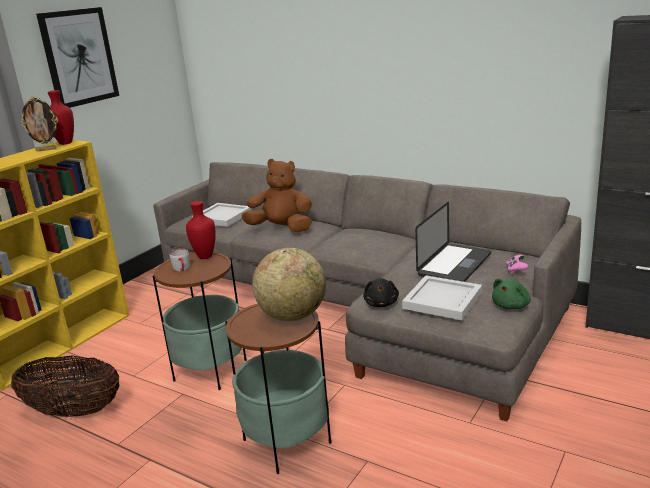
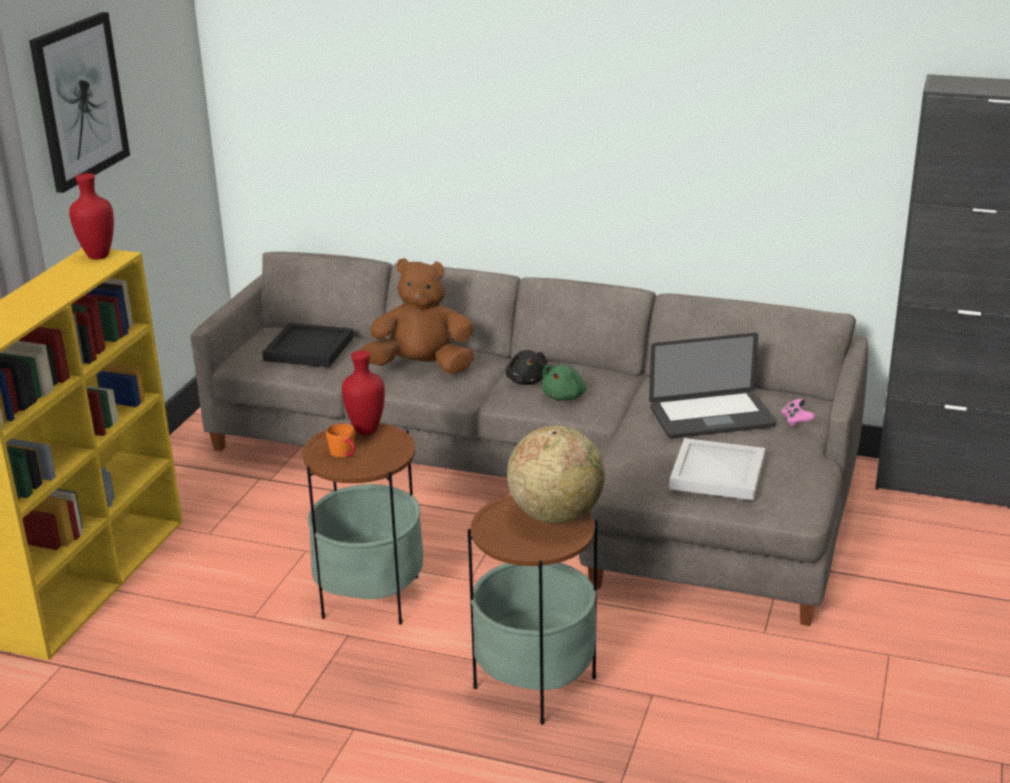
camera: 15 degrees left, 5 degrees up
basket [11,355,119,417] -> none
picture frame [20,96,58,151] -> none
grey mug [170,249,190,271] -> orange mug [326,423,355,458]
white tray [192,203,252,227] -> black tray [262,323,354,367]
black plush toy [363,278,399,307] -> black plush toy moved to [505,350,548,385]
laptop [415,202,491,282] -> laptop turned 60 degrees clockwise [649,333,776,438]
green plush toy [492,278,531,309] -> green plush toy moved to [541,365,586,401]

